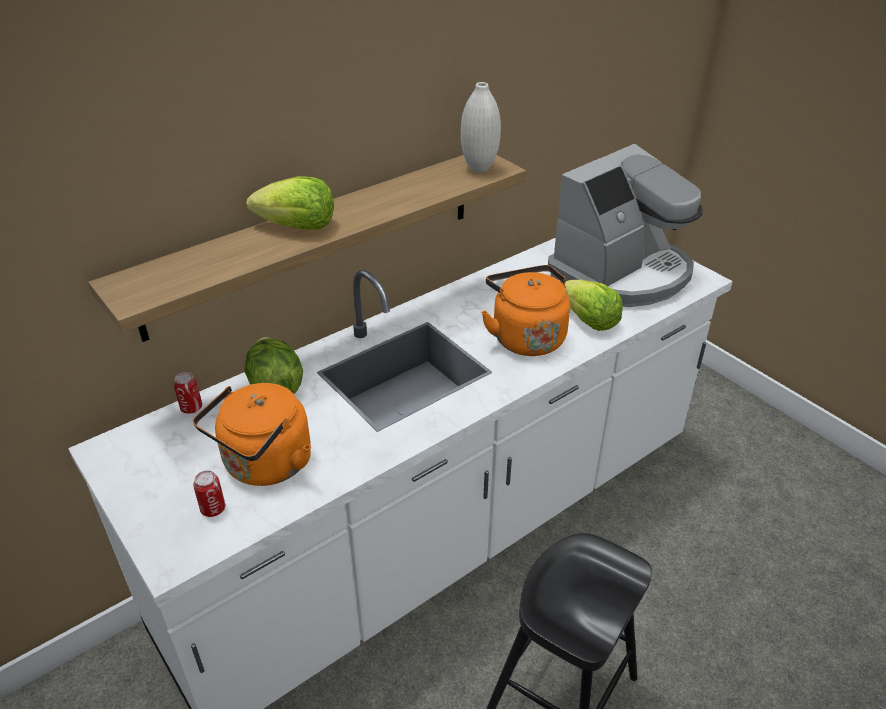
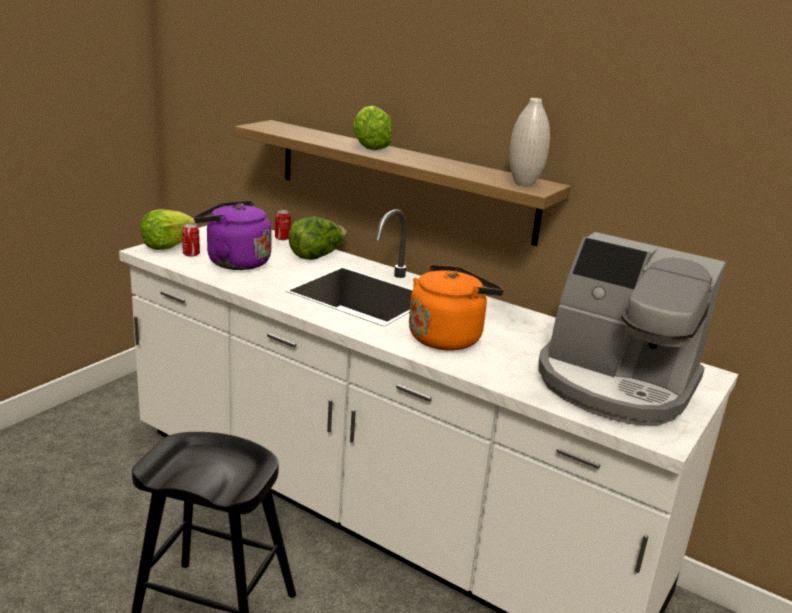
camera: 70 degrees right, 15 degrees down
orange kettle [193,383,311,486] -> purple kettle [194,201,272,270]
lettuce [565,280,623,331] -> lettuce moved to [140,209,196,250]

